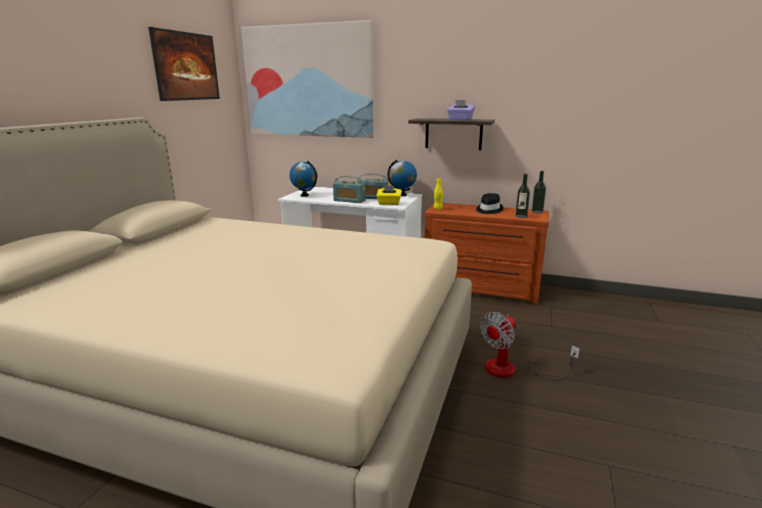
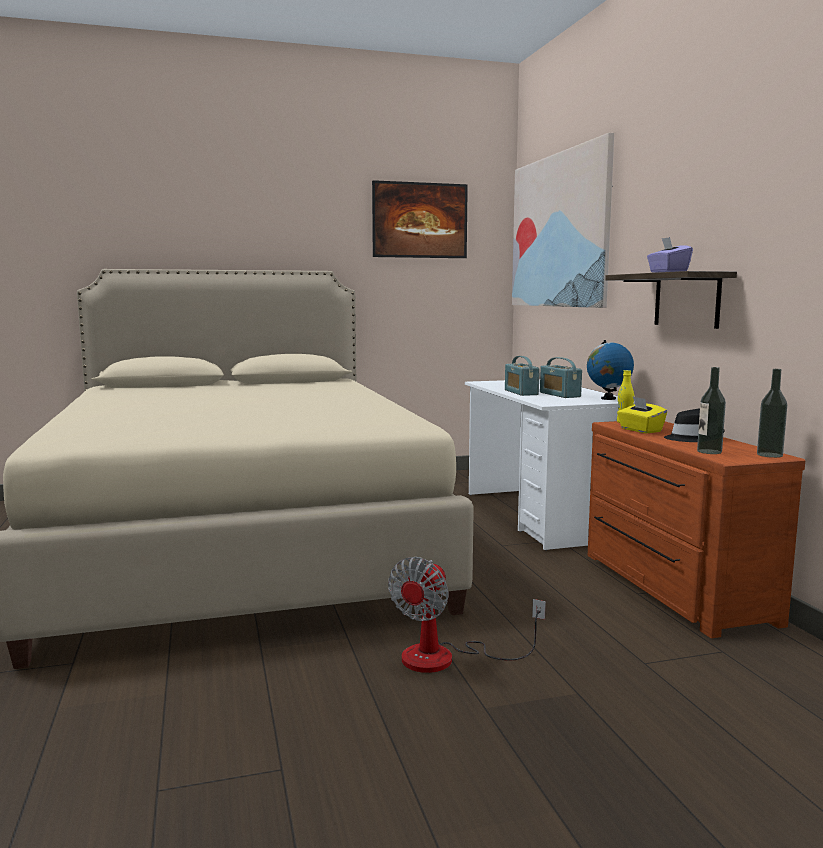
camera: 55 degrees right, 10 degrees down
globe [289,161,317,197] -> none
yellow tissue box [377,185,402,205] -> yellow tissue box moved to [617,397,667,433]
fan [480,312,580,379] -> fan turned 75 degrees counterclockwise [388,557,546,673]

